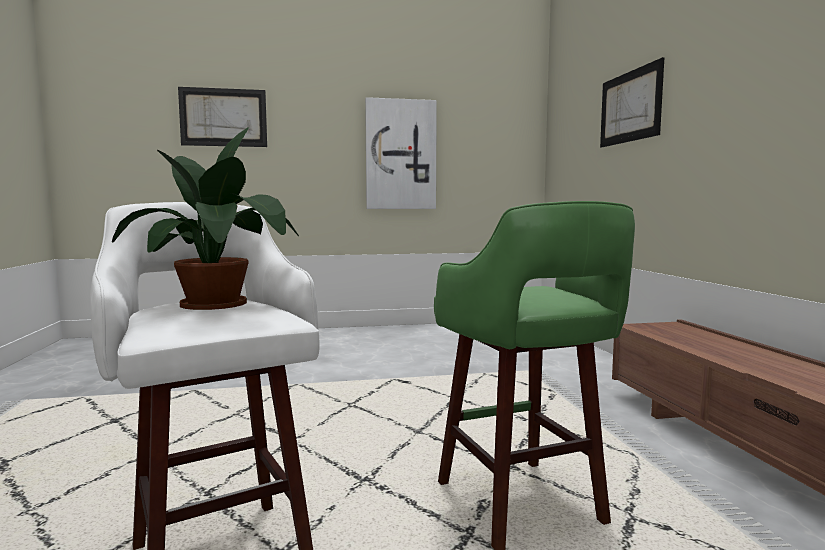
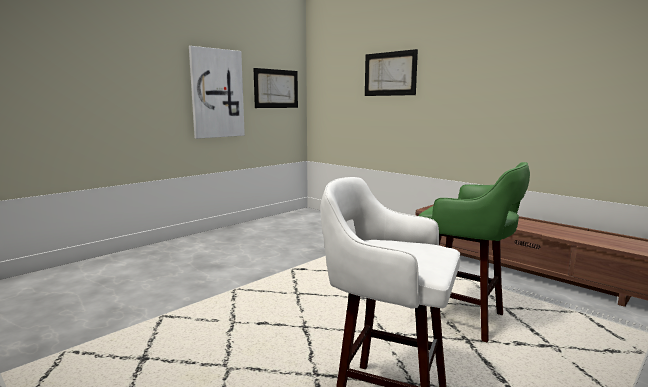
camera: 35 degrees left, 5 degrees up
potted plant [112,128,299,310] -> none
picture [178,87,267,147] -> picture moved to [253,68,298,108]

